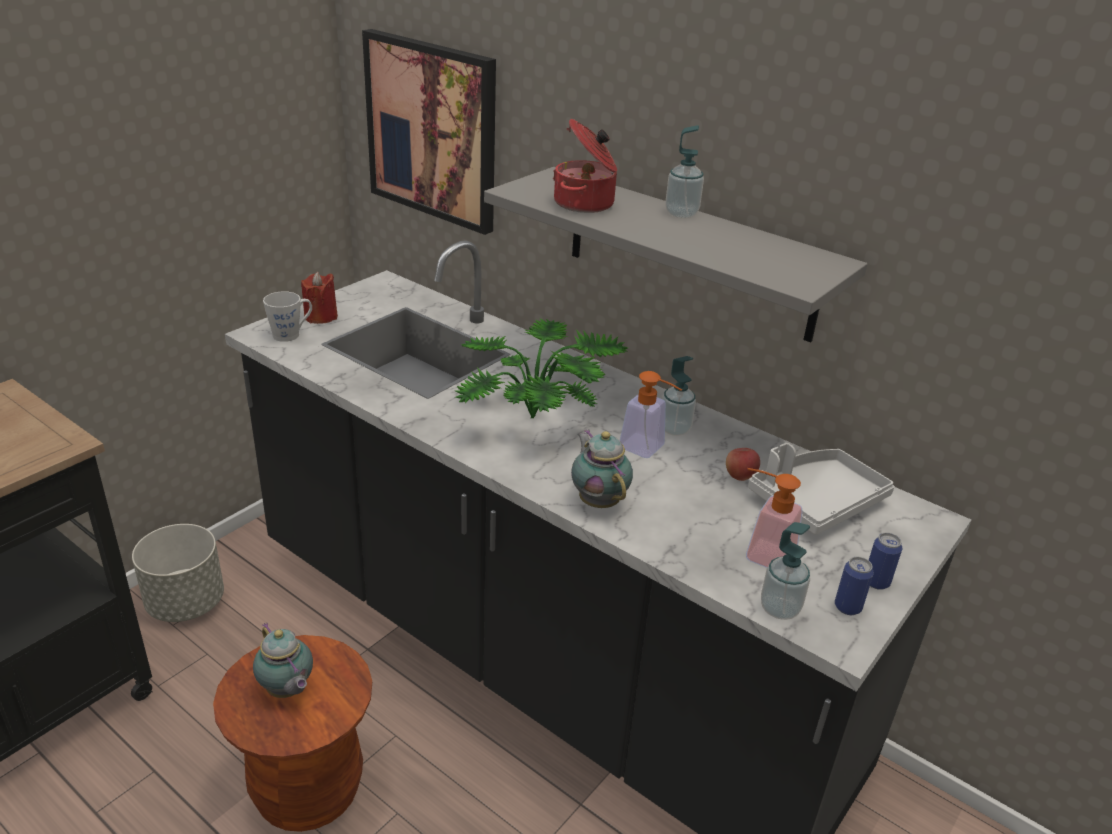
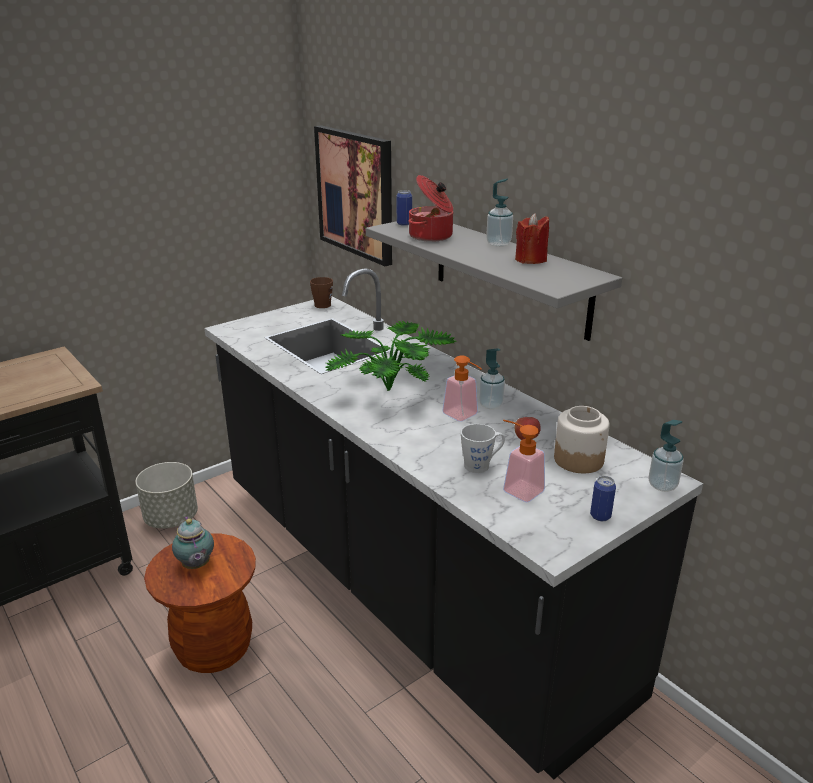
camera: 15 degrees right, 5 degrees down
grey mug [263,292,312,342] -> grey mug moved to [461,424,505,473]
red candle [301,272,338,324] -> red candle moved to [515,213,549,264]
teapot [571,430,633,508] -> none
grey tray [748,443,895,535] -> jar [554,406,610,473]
soap dispenser [761,522,810,620] -> soap dispenser moved to [648,420,684,492]
can [835,557,874,615] -> can moved to [397,190,412,226]
none -> brown mug [310,277,333,308]

